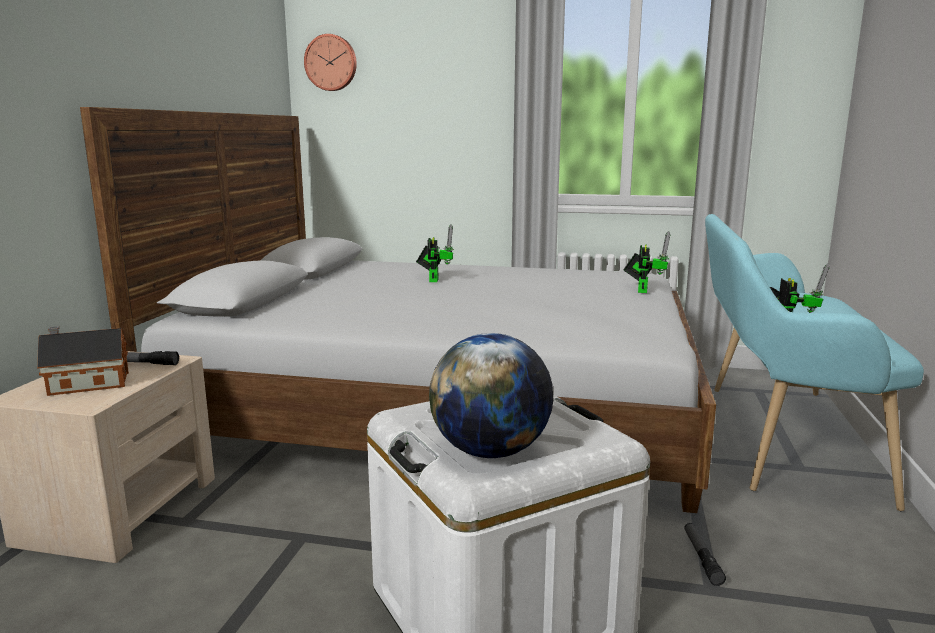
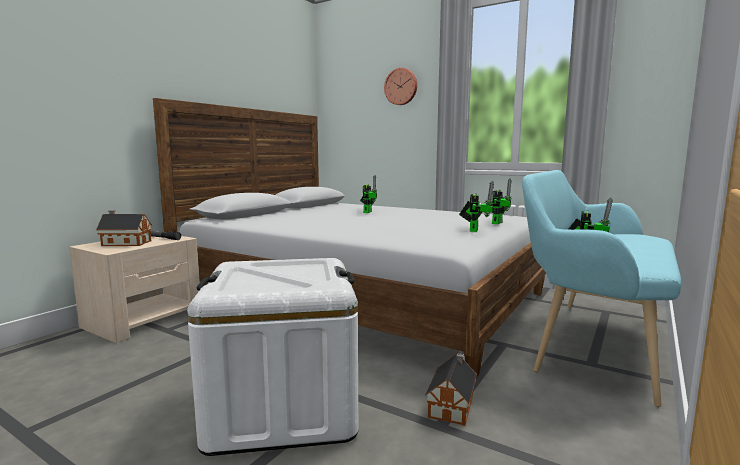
camera: 20 degrees right, 5 degrees down
wall clock [304,34,357,91] -> wall clock moved to [384,68,417,105]
globe [429,333,554,458] -> none
flashlight [684,523,726,586] -> toy house [425,353,477,426]
none -> toy robot [459,181,494,232]

